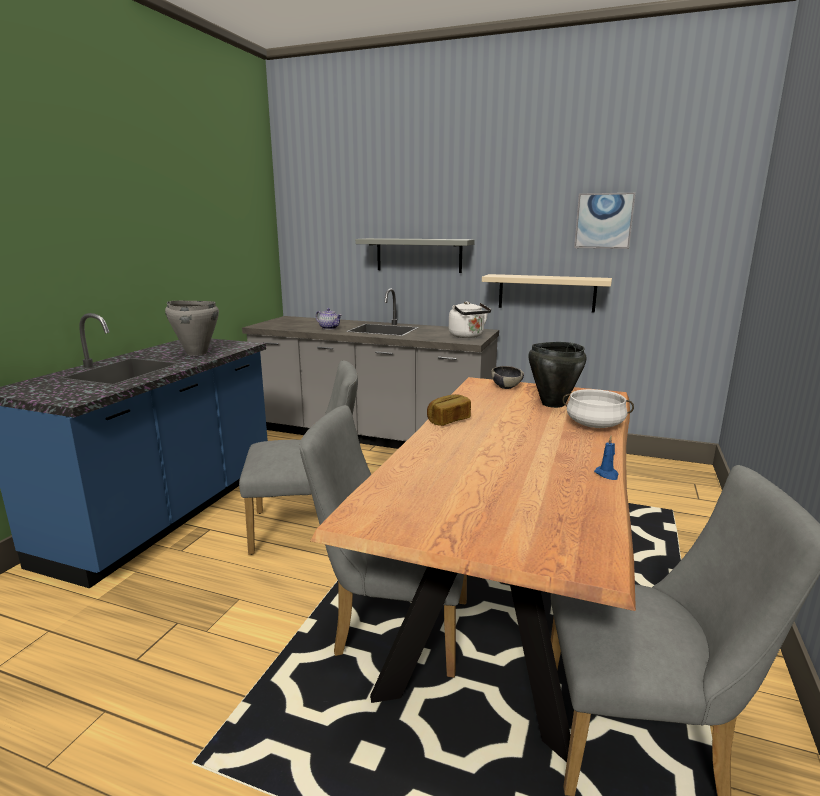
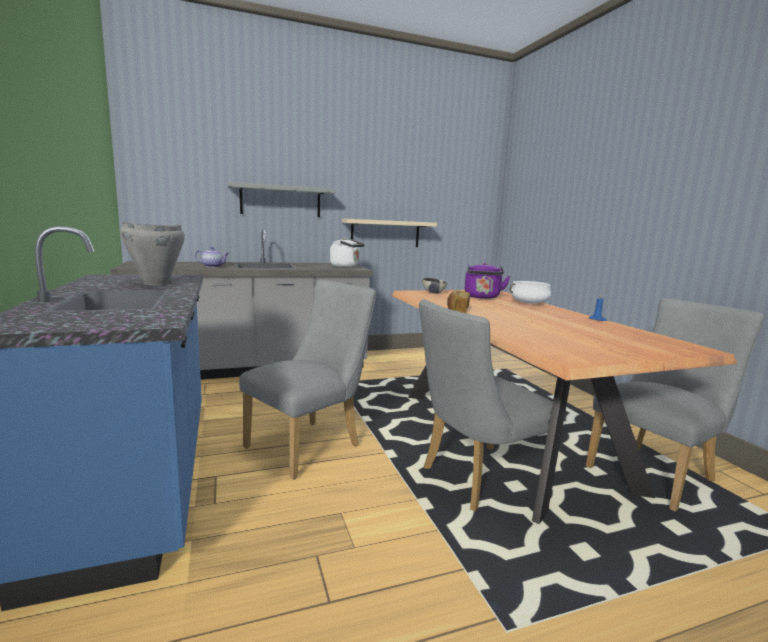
camera: 40 degrees left, 5 degrees down
black cooking pot [528,342,586,408] -> purple kettle [465,262,510,299]
picture [574,193,635,249] -> none

